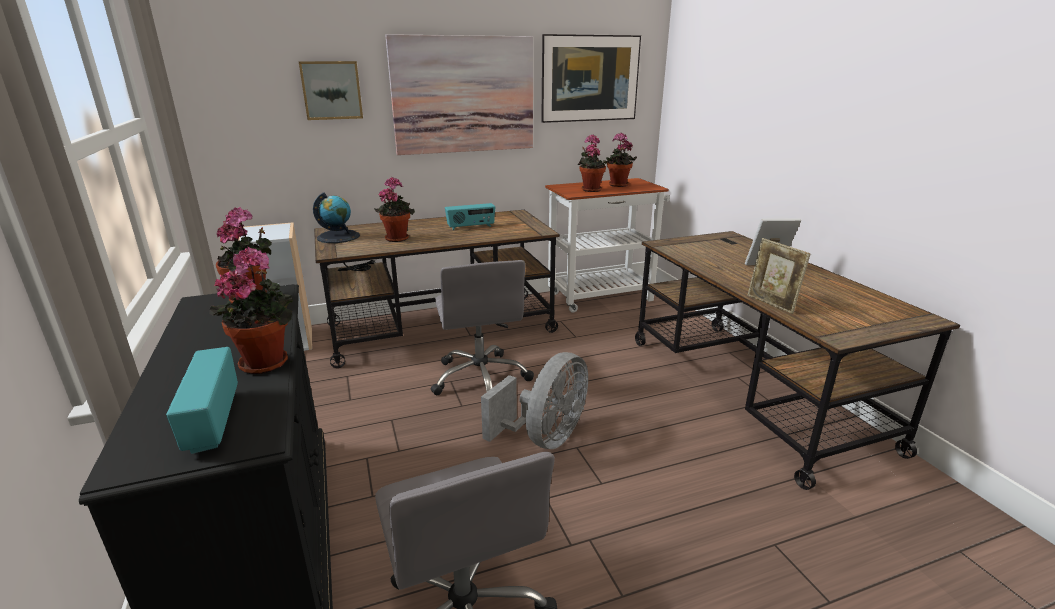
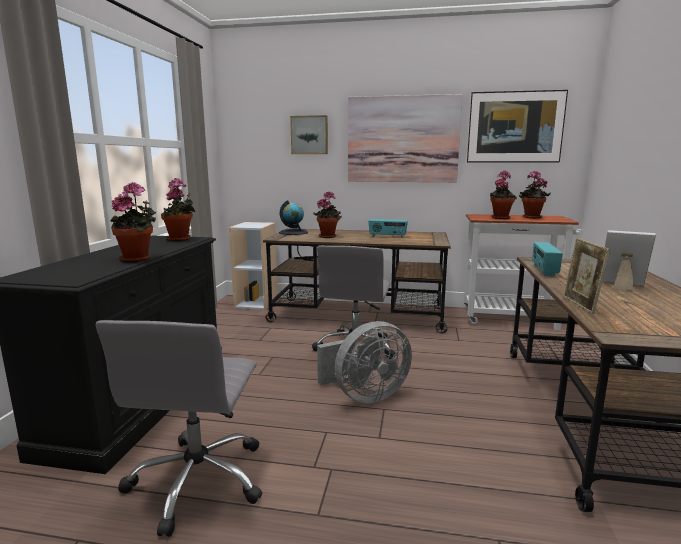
camera: 30 degrees right, 10 degrees down
radio [166,347,238,454] -> radio moved to [532,242,563,276]

